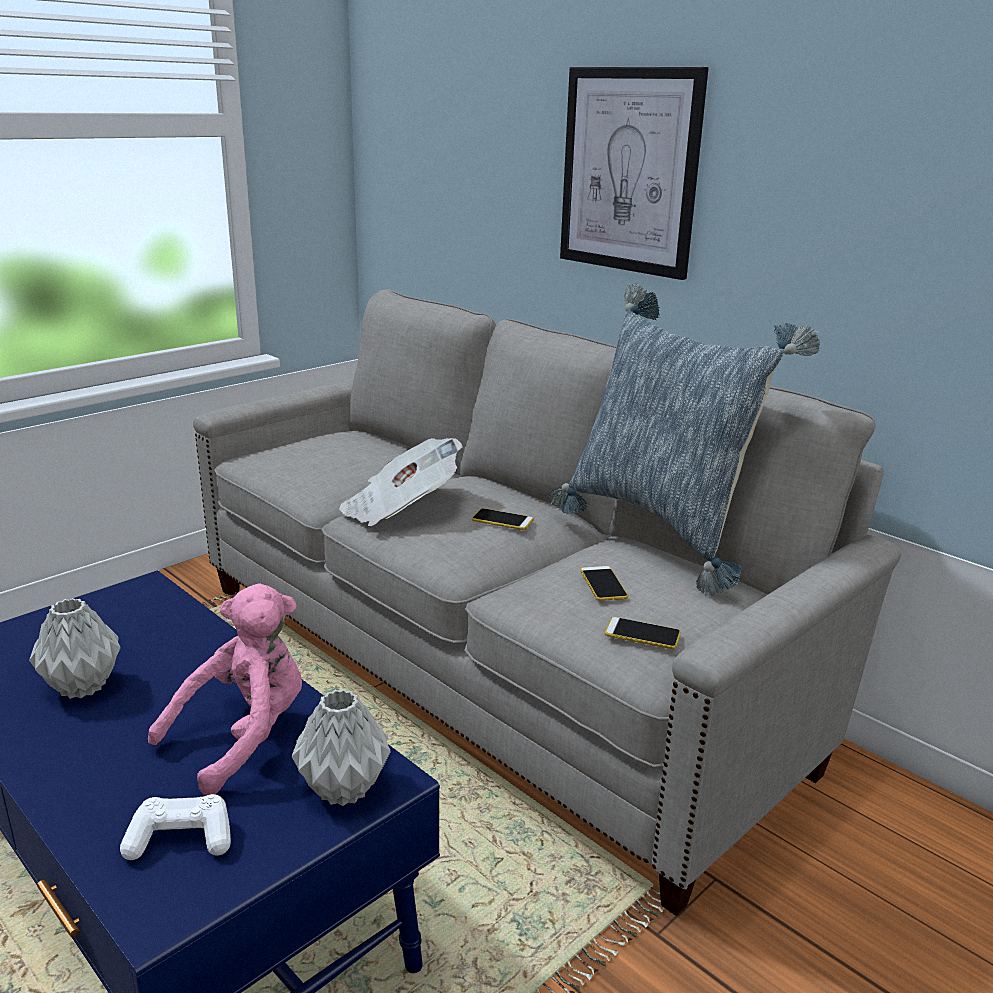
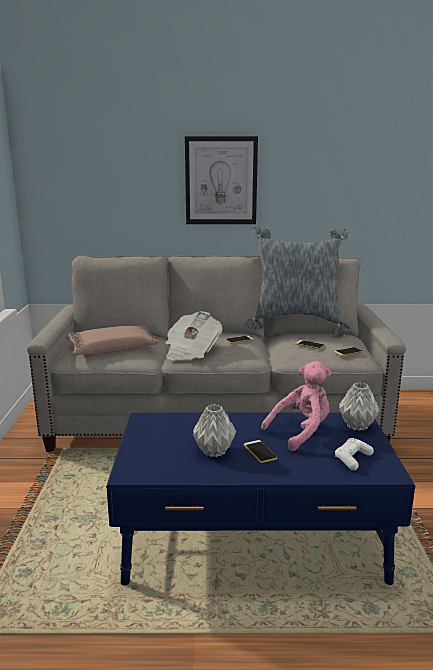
camera: 45 degrees left, 5 degrees down
pink plush toy [148,584,302,796] -> pink plush toy turned 60 degrees clockwise [261,361,331,451]
none -> beige pillow [65,325,159,355]
none -> phone [244,440,277,463]

